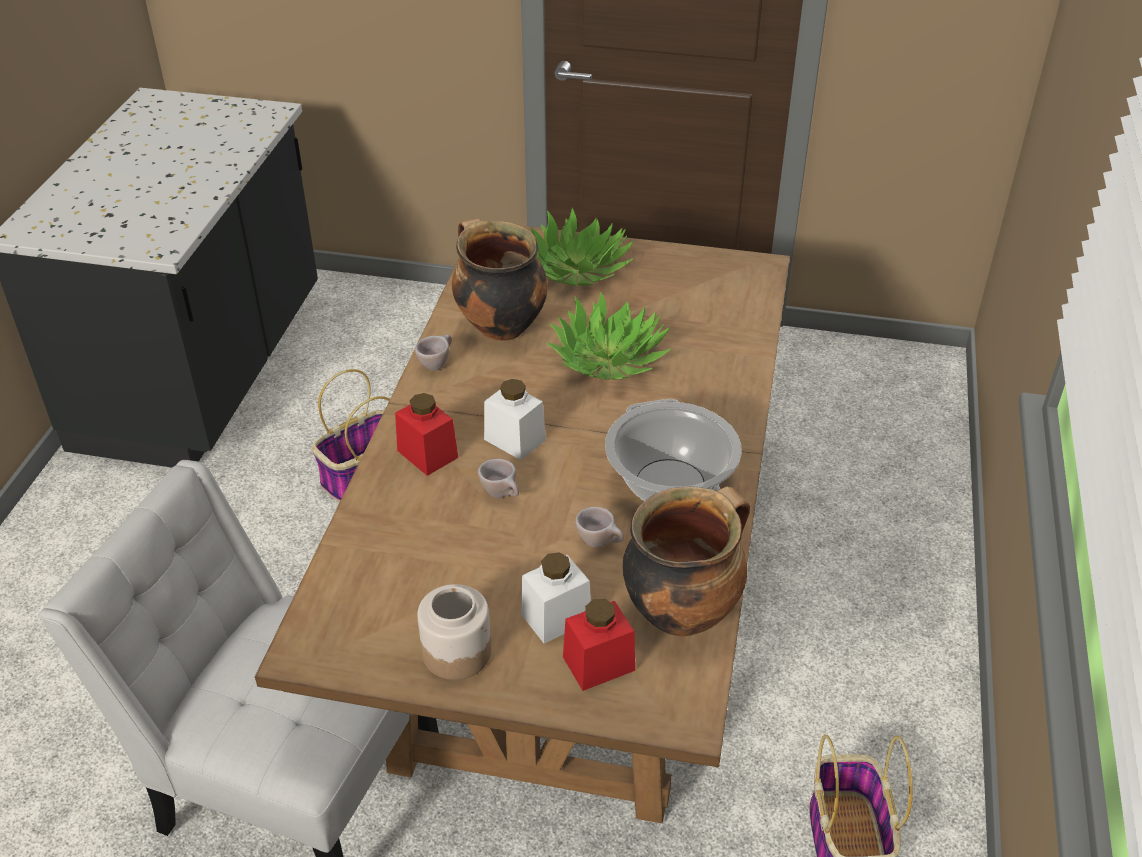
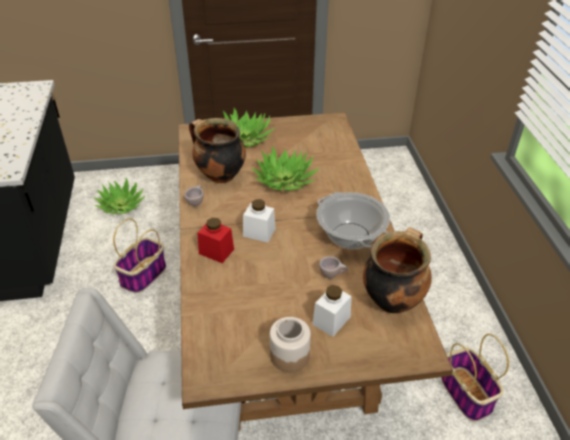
camera: 20 degrees left, 0 degrees up
beige cup [478,459,519,498] -> none
red jar [563,599,635,691] -> none
none -> potted plant [94,178,145,214]

